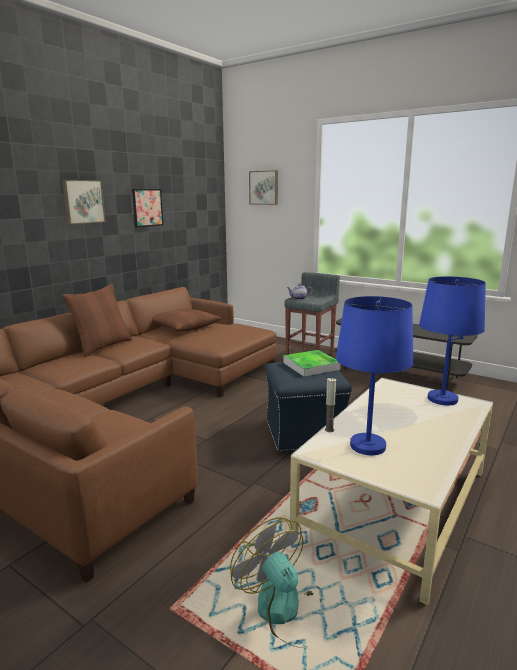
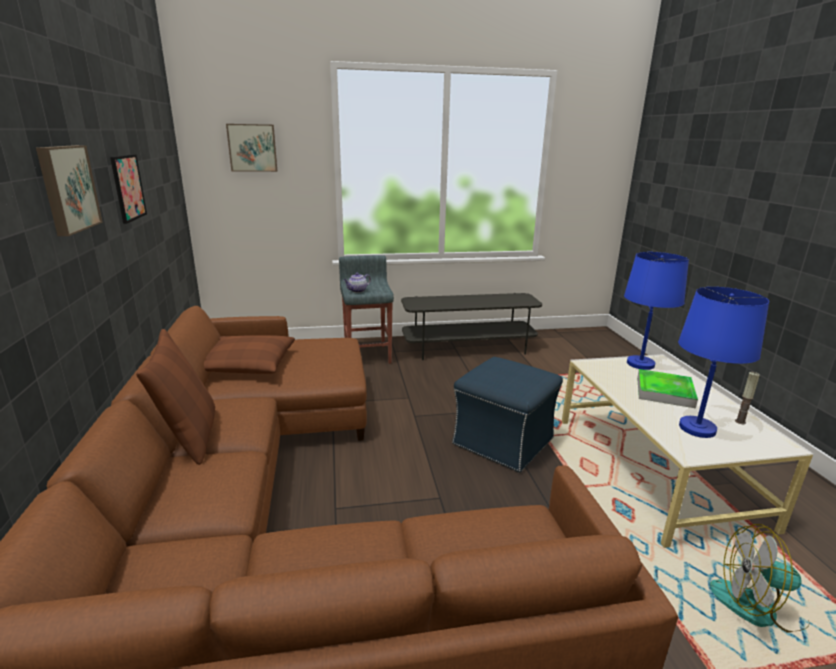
camera: 45 degrees left, 5 degrees up
tray [284,350,341,377] -> tray moved to [637,369,698,408]
candle [325,378,336,432] -> candle moved to [735,372,760,424]

